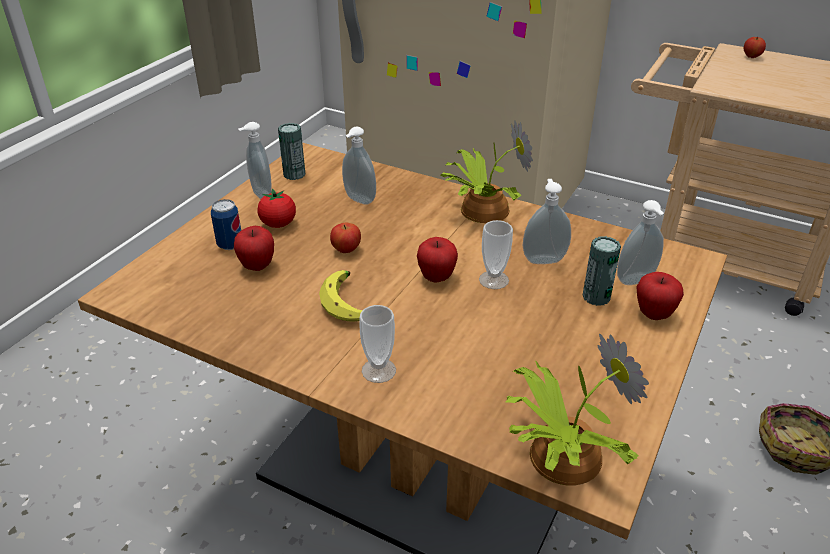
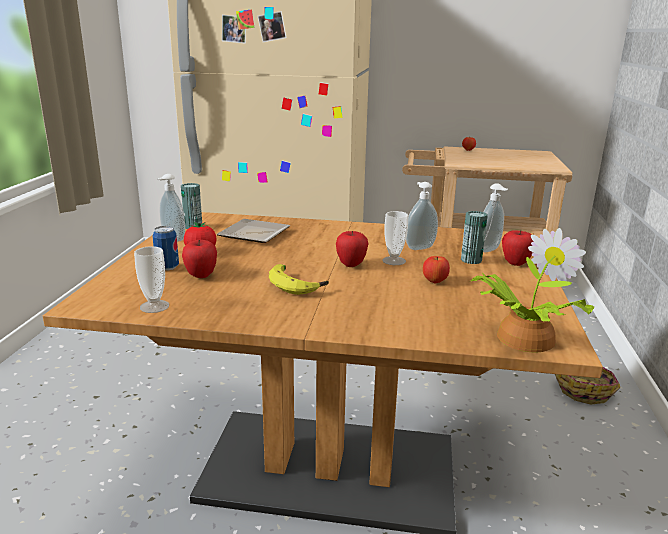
camera: 20 degrees left, 15 degrees down
apple [330,223,361,253] -> apple moved to [423,256,450,283]
soap dispenser [342,127,376,205] -> plate [217,219,290,243]
cup [360,305,396,383] -> cup moved to [134,246,169,313]
potted plant [440,120,533,223] -> none

